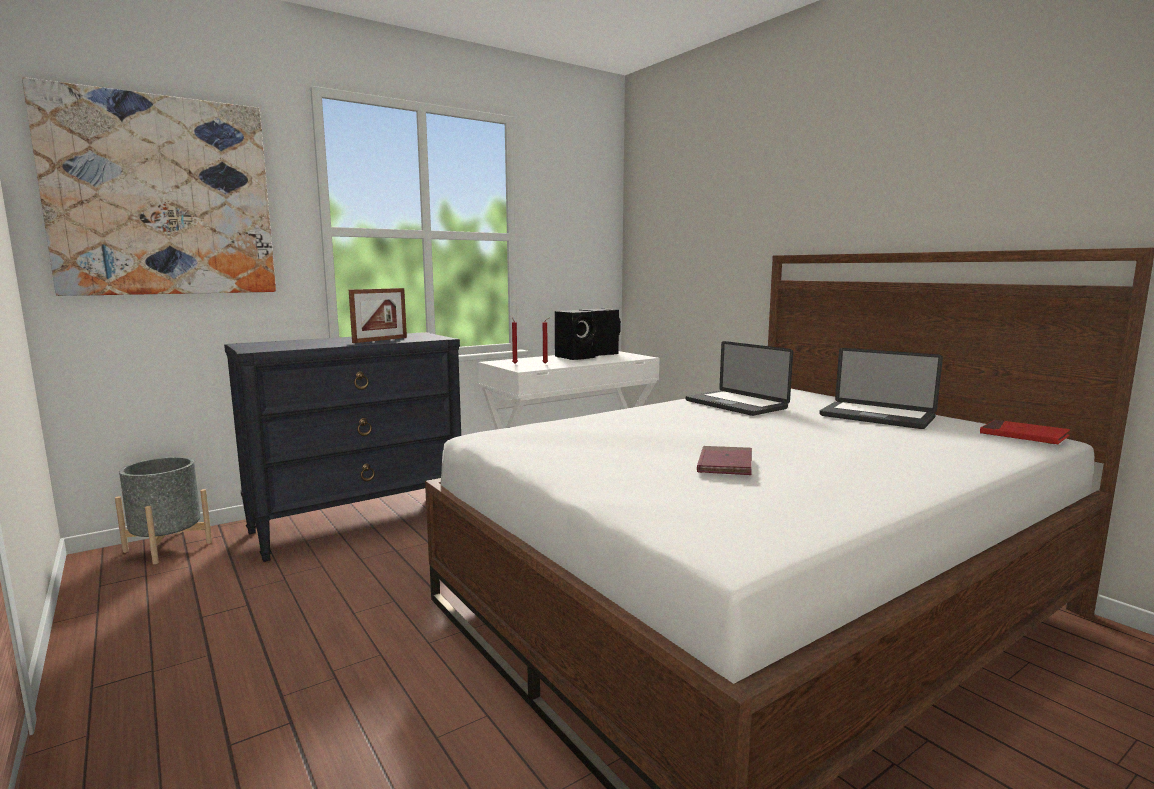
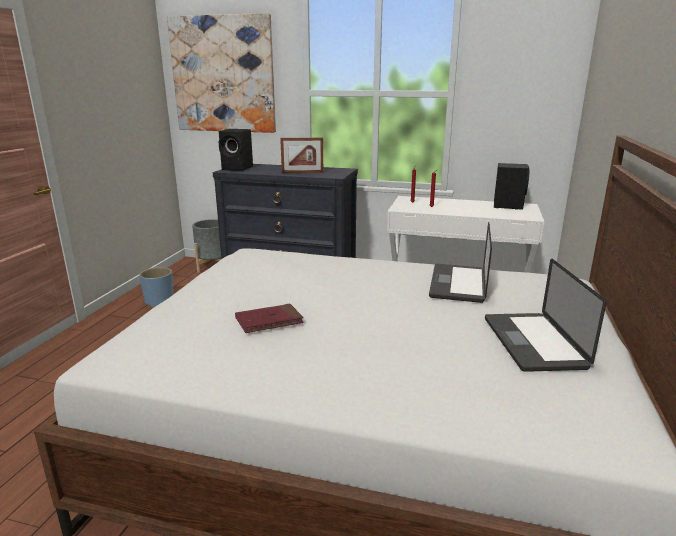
camera: 50 degrees right, 10 degrees up
black speaker [555,310,597,360] -> black speaker moved to [219,129,253,171]
red book [980,420,1070,444] -> none
none -> blue planter [139,267,174,307]

